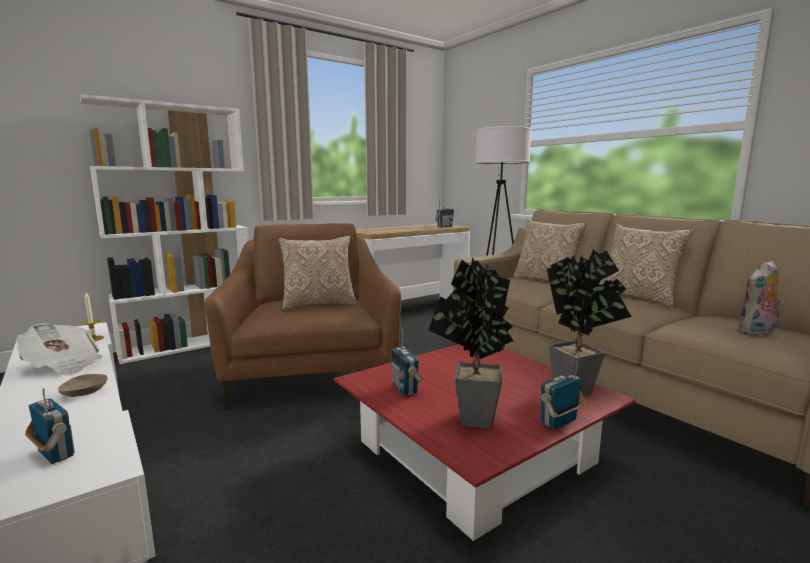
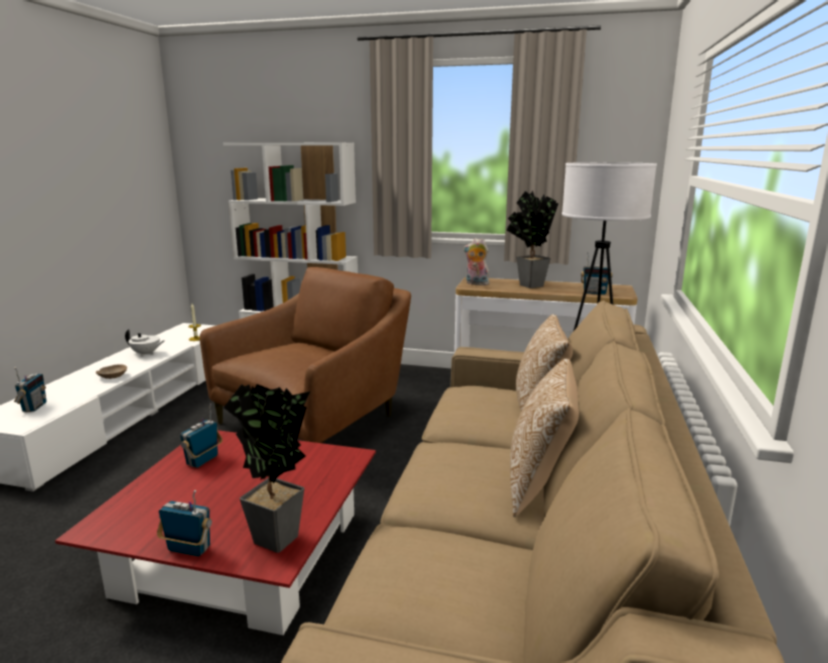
camera: 50 degrees right, 5 degrees up
newspaper [16,323,102,375] -> white teapot [125,329,165,357]
pillow [279,236,357,310] -> none
potted plant [429,258,513,429] -> potted plant moved to [507,191,559,288]
plush toy [736,261,784,337] -> plush toy moved to [463,238,489,285]

